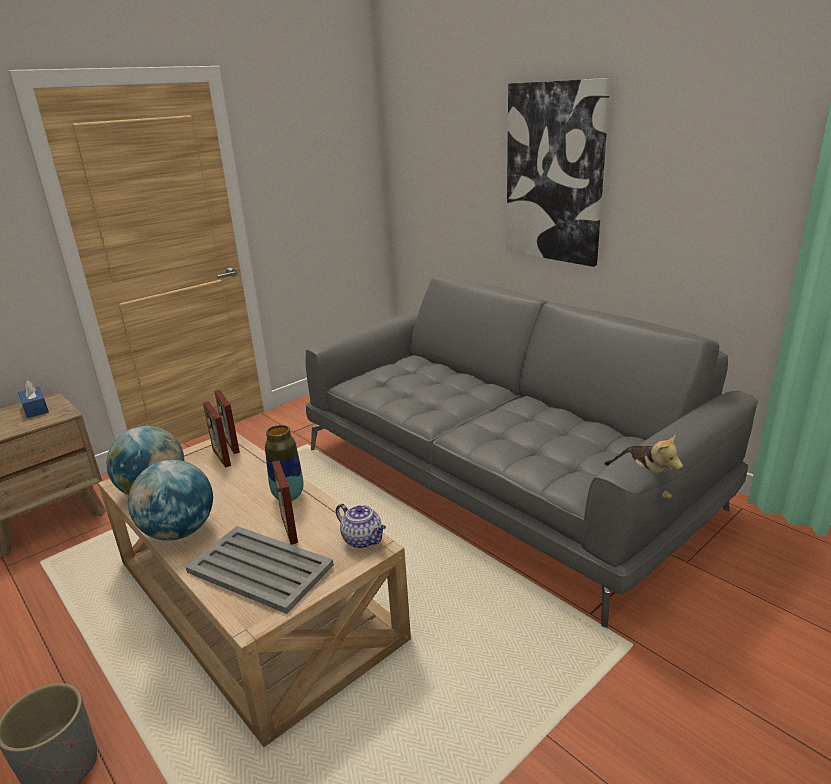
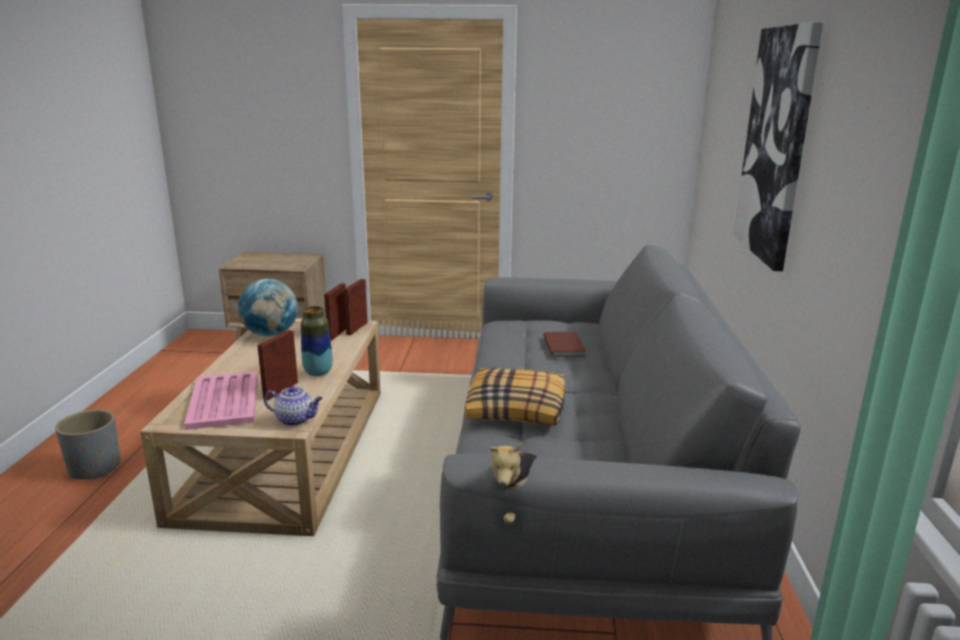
camera: 45 degrees right, 5 degrees down
blue tissue box [18,380,49,418] -> none
globe [128,460,213,540] -> none
grey tray [186,526,334,614] -> pink tray [184,371,258,430]
teapot [336,504,386,548] -> teapot turned 75 degrees counterclockwise [264,386,323,426]
none -> pillow [465,367,565,426]
none -> brown book [543,332,586,357]

